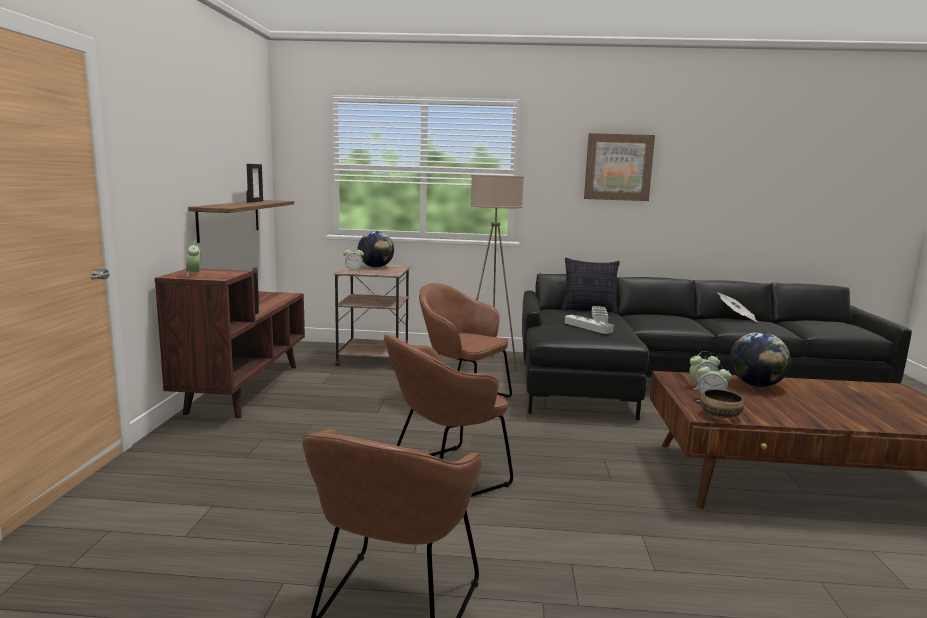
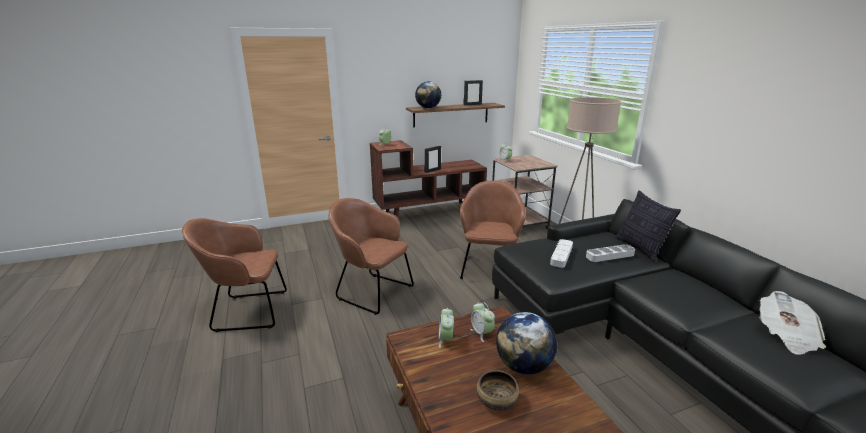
camera: 65 degrees right, 10 degrees up
globe [358,231,394,268] -> globe moved to [415,81,441,108]
picture [584,133,655,201] -> none
bowl [700,389,744,418] -> bowl moved to [477,370,519,411]

